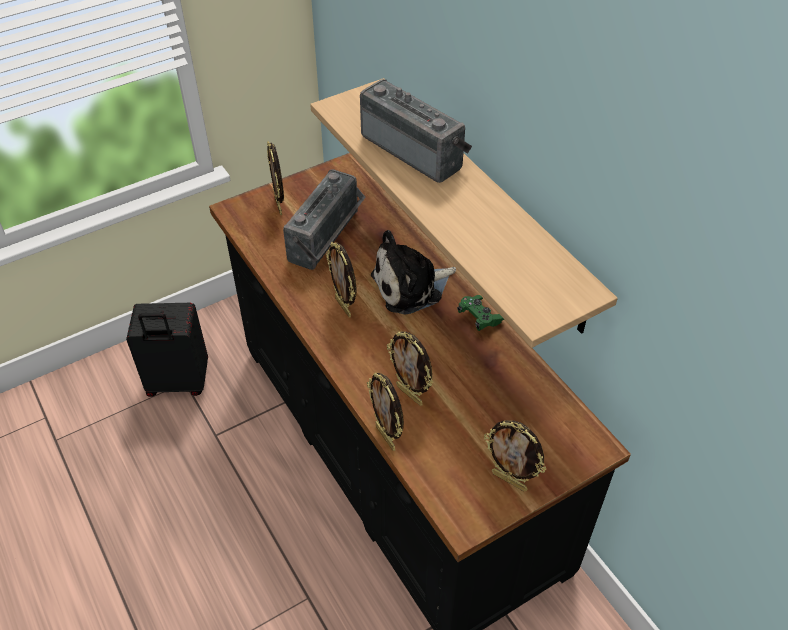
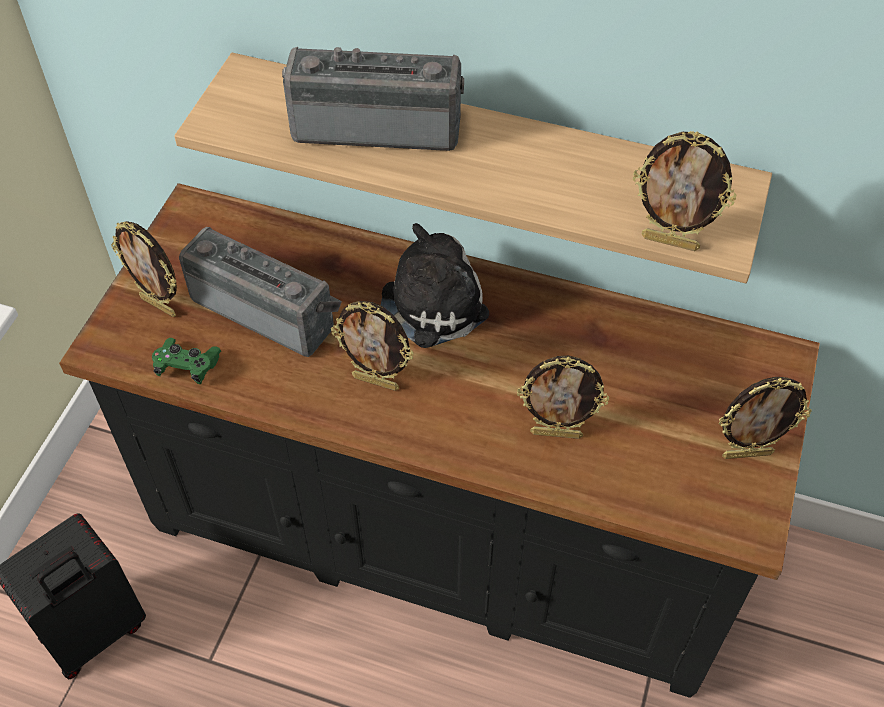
camera: 40 degrees left, 5 degrees up
radio [283,169,365,270] -> radio turned 45 degrees counterclockwise [179,227,342,357]
picture frame [367,372,404,451] -> picture frame moved to [633,131,736,251]
plush toy [371,230,456,315] -> plush toy turned 150 degrees counterclockwise [380,223,489,348]
green game controller [457,295,504,331] -> green game controller moved to [152,338,221,384]

